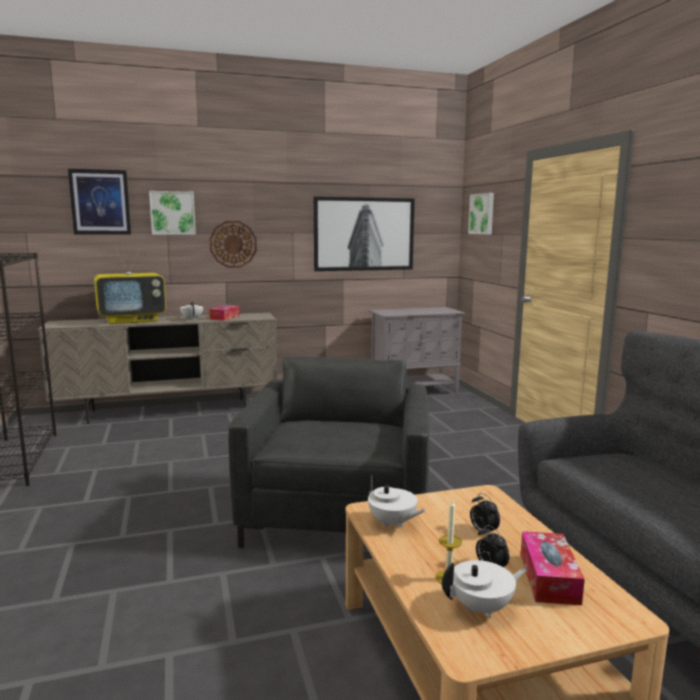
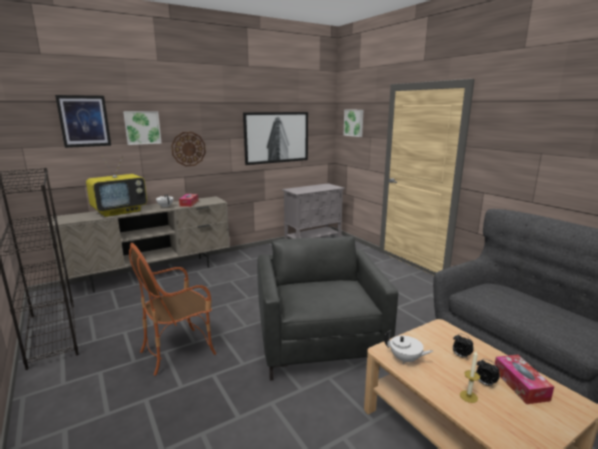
camera: 15 degrees left, 5 degrees up
white teapot [442,560,526,619] -> none
none -> armchair [129,243,216,376]

